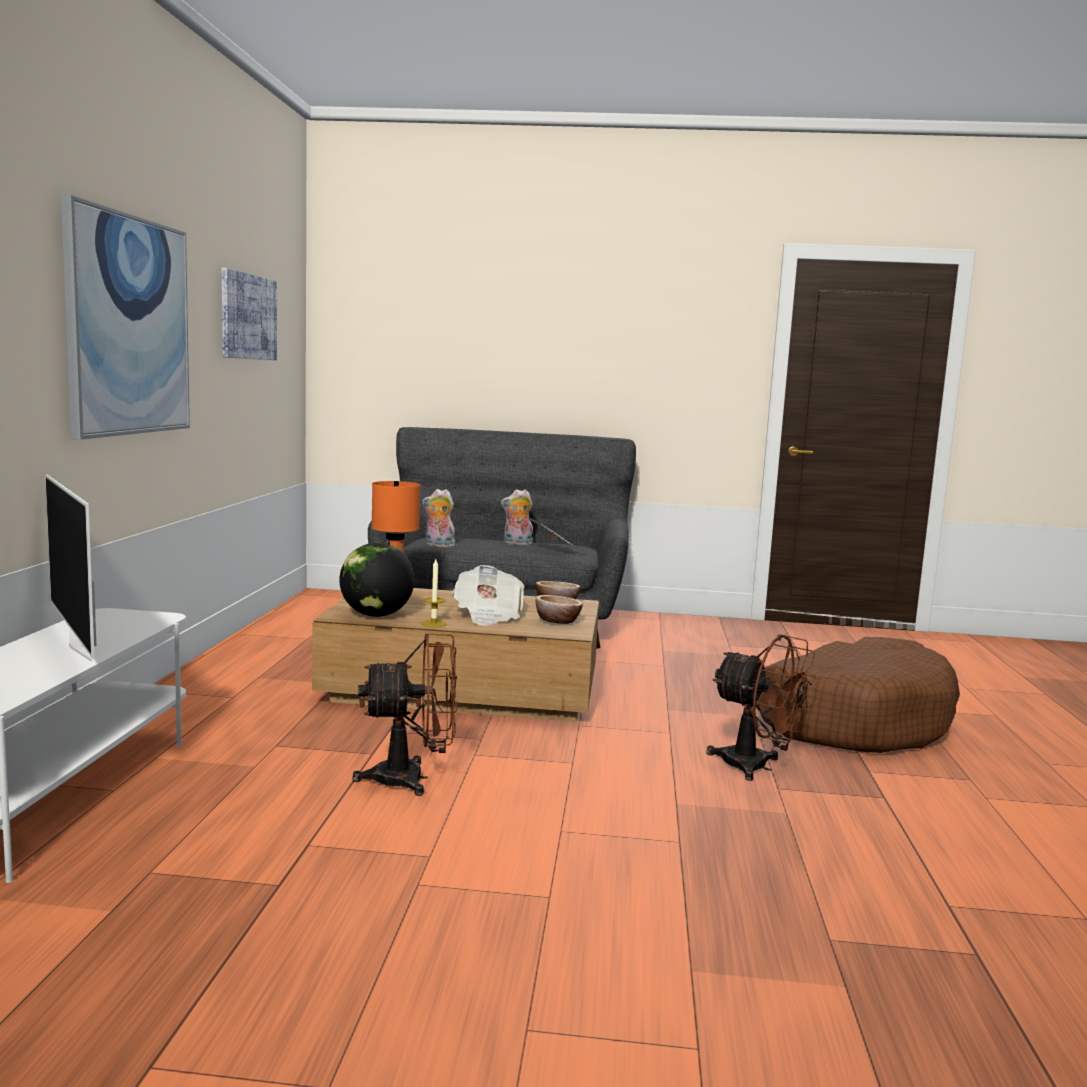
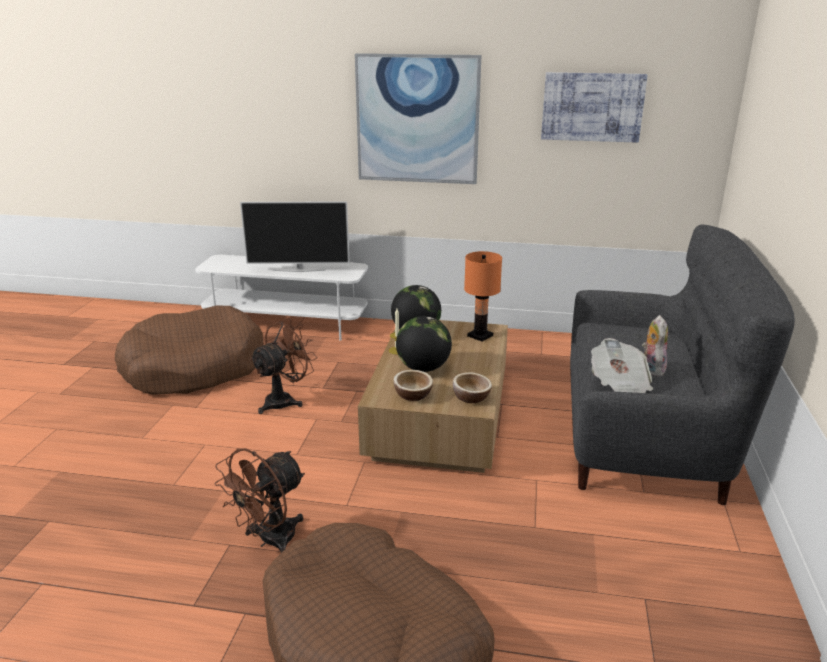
camera: 95 degrees right, 15 degrees up
television [45,474,96,662] -> television turned 150 degrees counterclockwise [240,201,350,272]
brown fan [352,633,457,796] -> brown fan turned 135 degrees counterclockwise [250,318,317,414]
plush toy [422,489,457,548] -> none
newspaper [452,565,524,625] -> globe [396,316,452,372]
none -> brown dog bed [115,305,264,395]

